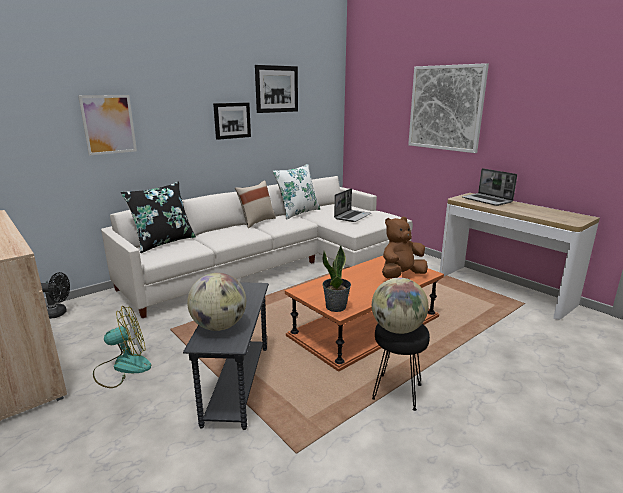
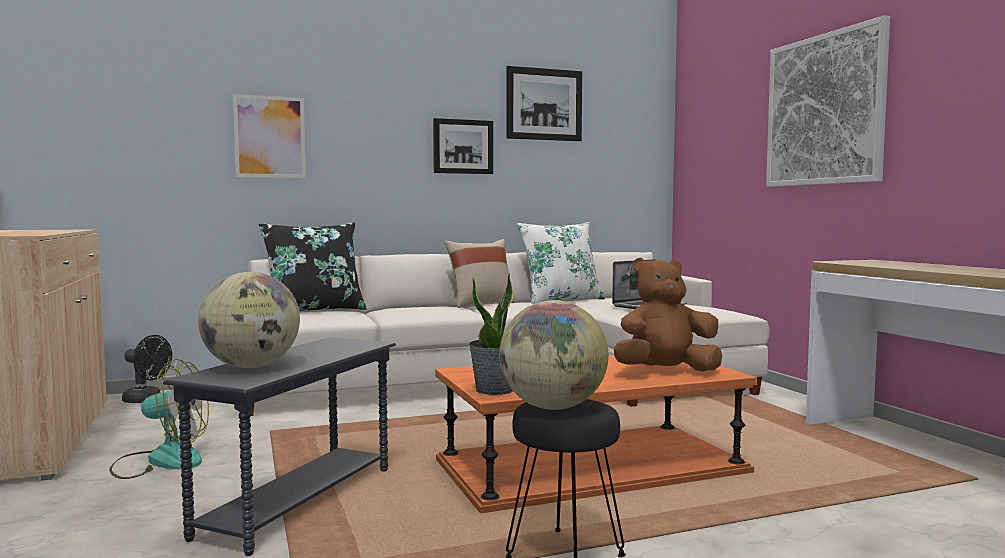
camera: 20 degrees right, 15 degrees down
laptop [462,168,517,206] -> none

